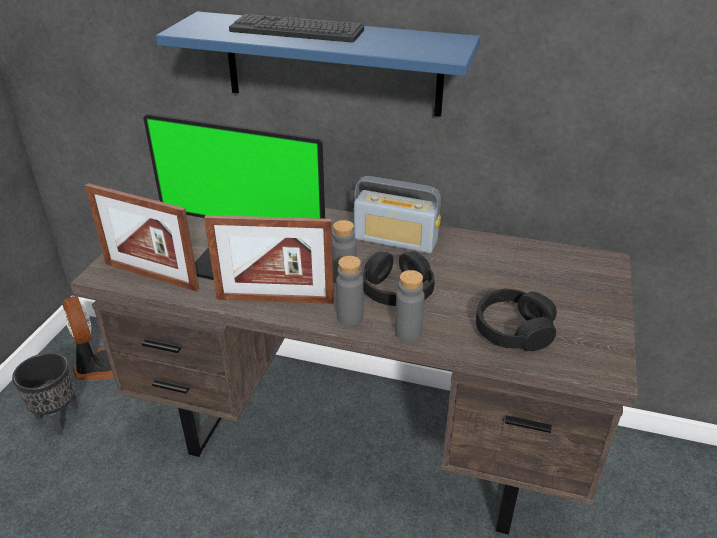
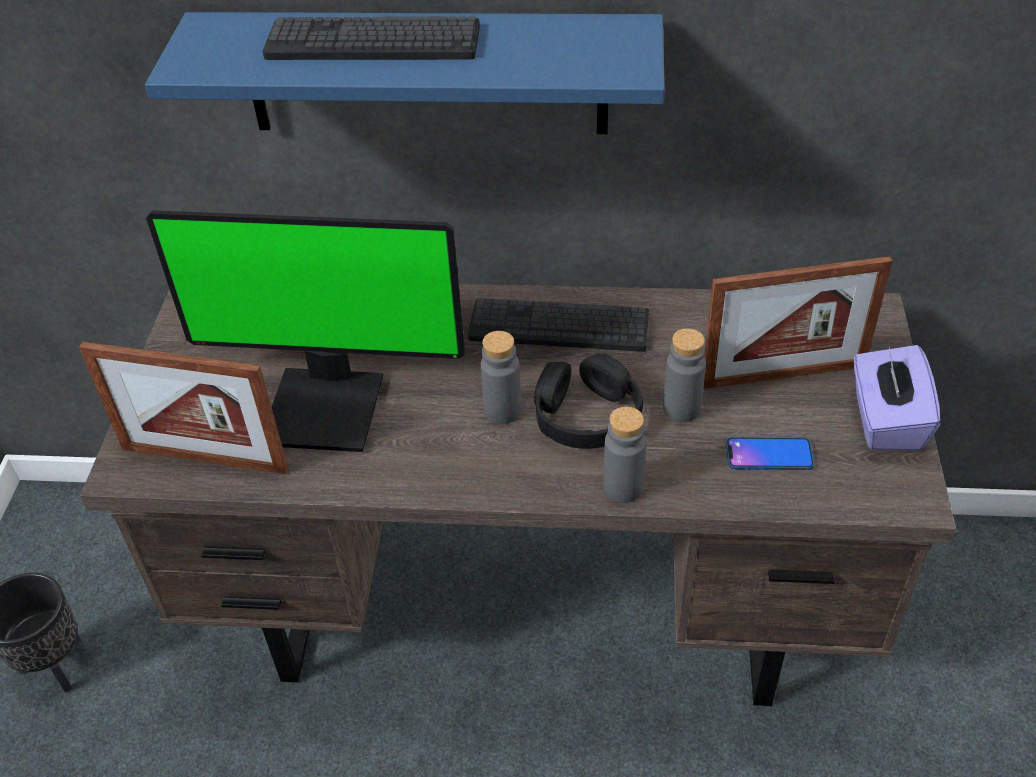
camera: 10 degrees left, 10 degrees up
fan [62,296,114,380] -> none
picture frame [204,215,334,304] -> picture frame moved to [703,256,893,389]
grey bottle [336,256,364,326] -> grey bottle moved to [663,328,706,422]
radio [354,176,441,253] -> keyboard [468,298,649,352]
black headphones [476,288,557,351] -> phone [726,437,814,470]
none -> purple tissue box [854,345,940,451]

